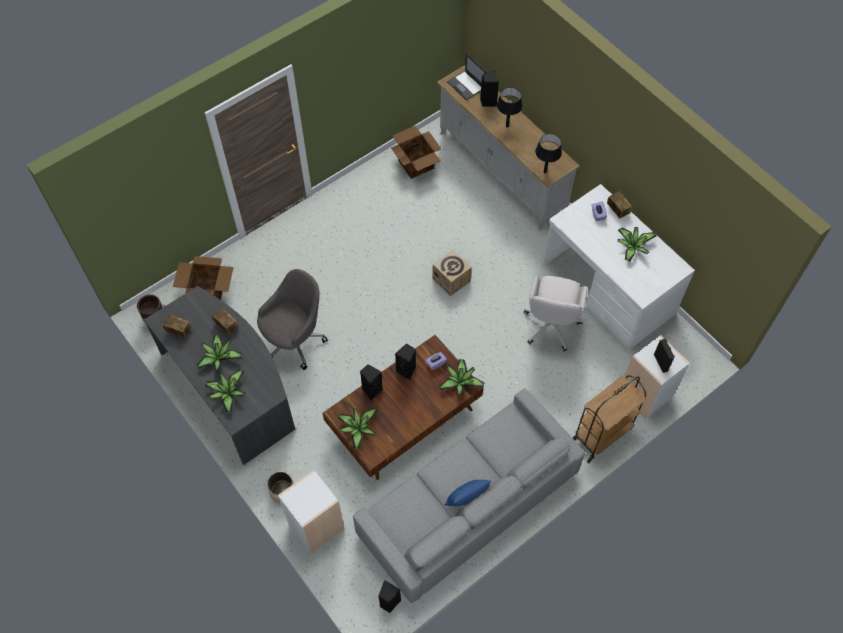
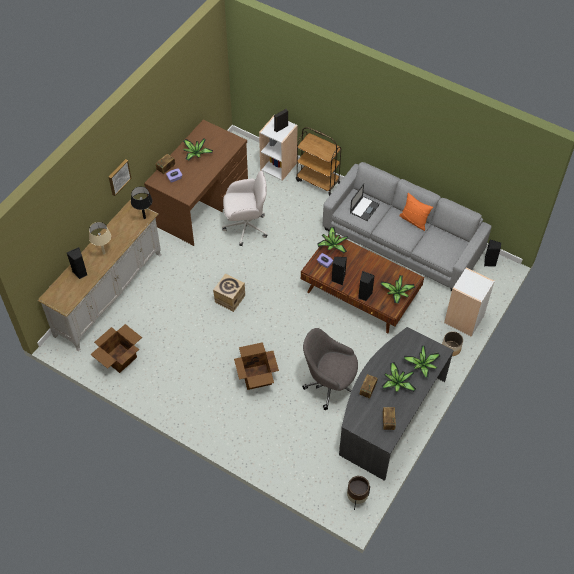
camera: 110 degrees left, 5 degrees down
cardboard box [173,256,234,300] -> cardboard box moved to [234,342,279,390]
blue pillow [445,479,491,506] -> orange pillow [399,193,433,231]
laptop [447,54,486,101] -> laptop moved to [350,184,380,221]
black table lamp [497,87,522,128] -> beige table lamp [89,222,111,254]
white desk [542,184,695,350] -> brown desk [144,120,248,246]
none -> picture [109,159,132,196]

